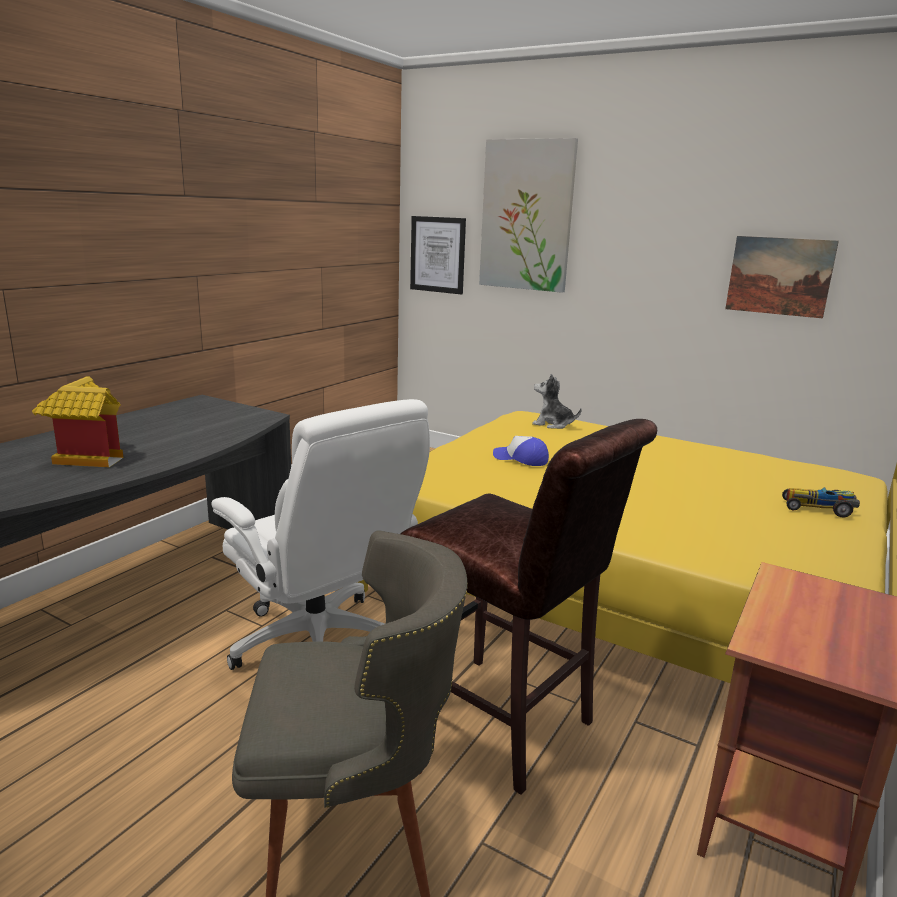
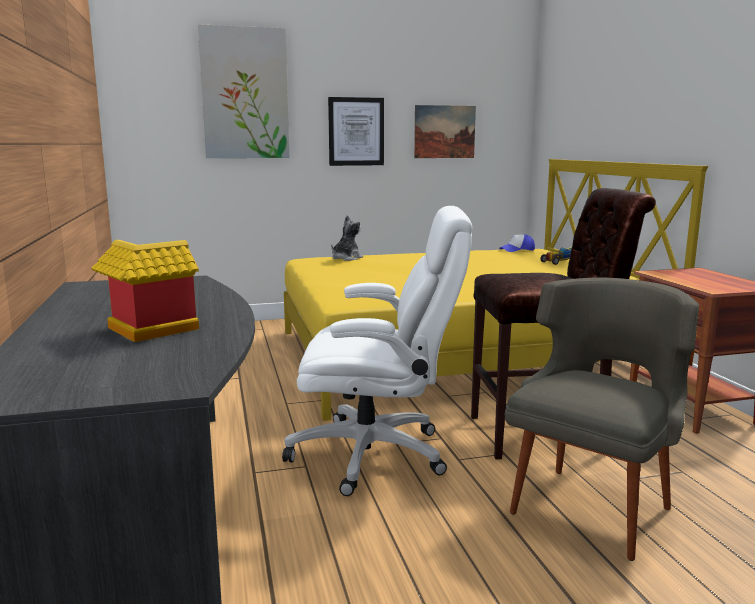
camera: 45 degrees left, 5 degrees down
picture [410,216,466,294] -> picture moved to [328,97,384,166]
cap [493,436,549,466] -> cap moved to [499,234,535,252]
plush toy [532,374,582,429] -> plush toy turned 150 degrees clockwise [331,215,363,261]

